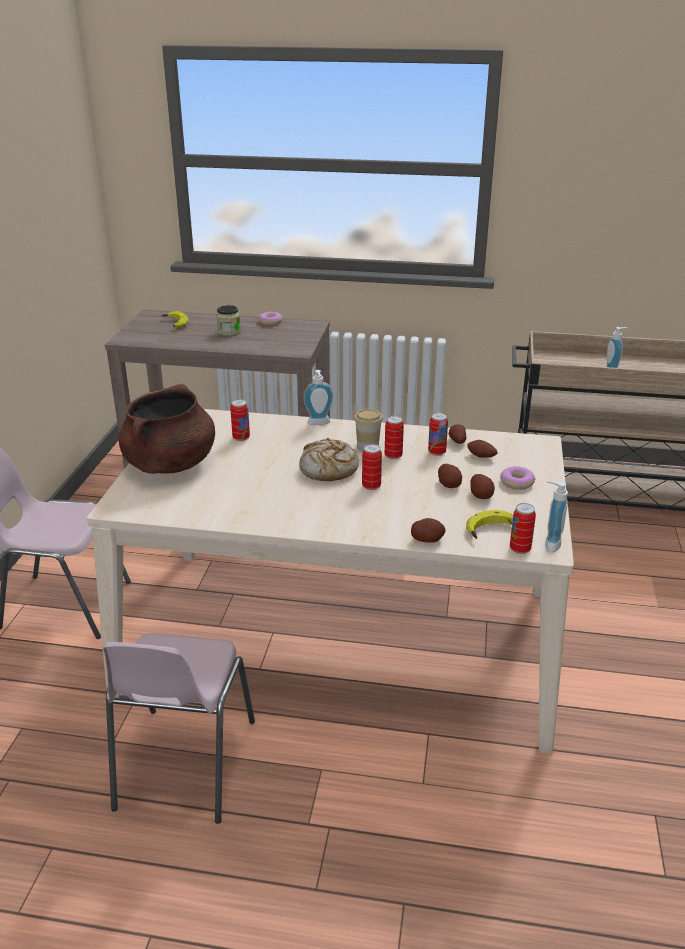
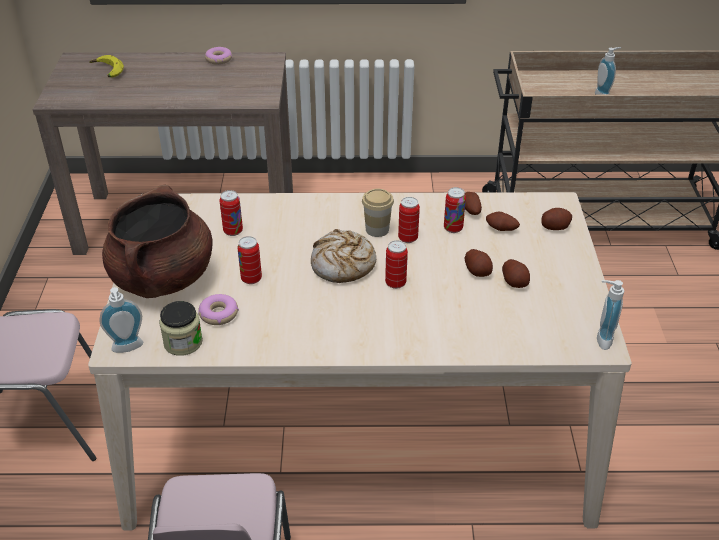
camera: 10 degrees left, 10 degrees up
jar [216,305,241,336] -> jar moved to [159,301,203,356]
soap dispenser [303,370,333,425] -> soap dispenser moved to [99,287,143,353]
potato [411,518,446,543] -> potato moved to [541,208,572,230]
banana [466,510,513,539] -> none
donut [500,466,535,490] -> donut moved to [198,294,239,325]
can [510,503,536,554] -> can moved to [237,236,262,284]

